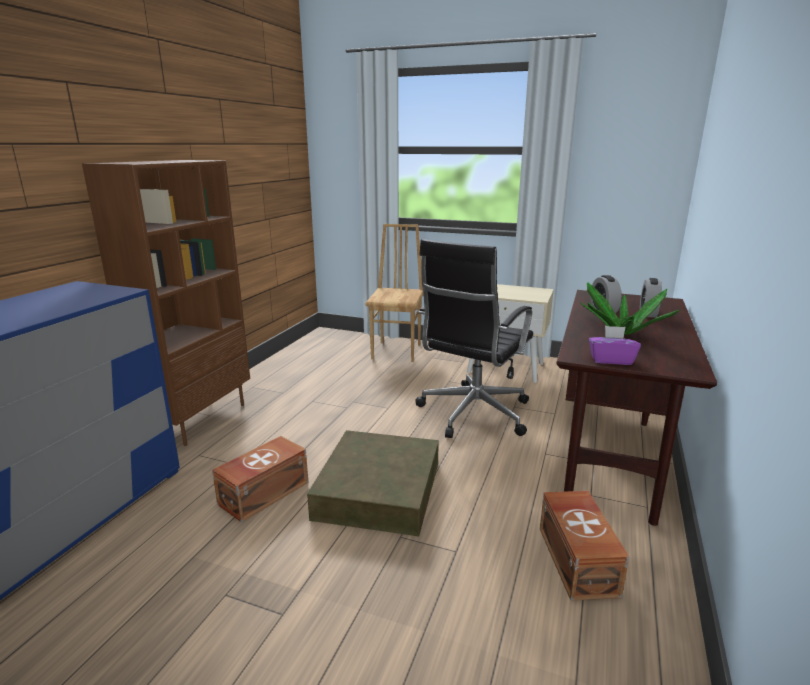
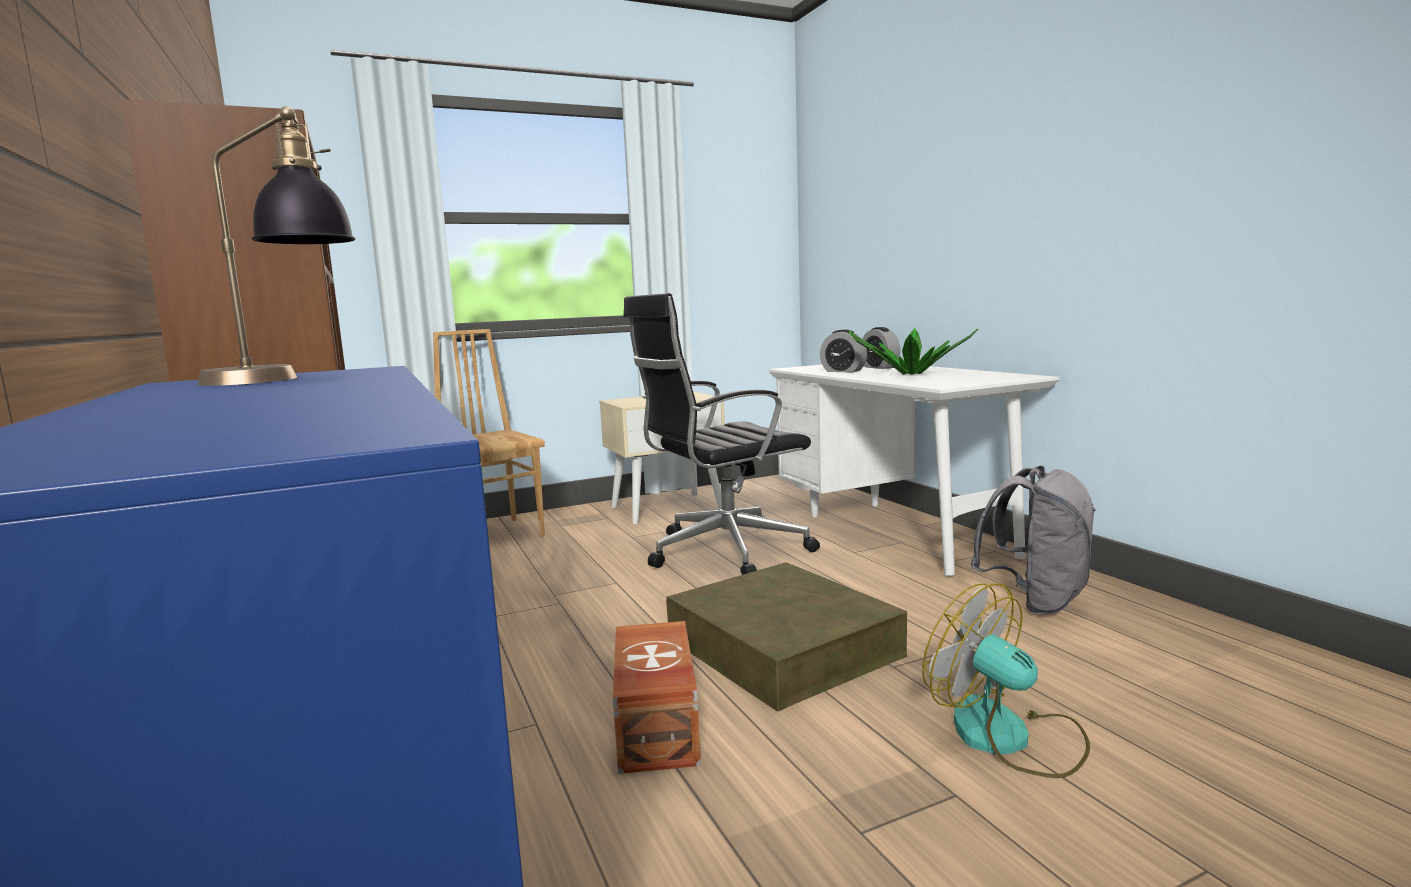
camera: 45 degrees left, 10 degrees down
black office chair [415,239,533,438] -> black office chair turned 75 degrees clockwise [623,293,820,575]
brown storage box [540,491,629,600] -> grey backpack [971,465,1096,614]
brown desk [556,290,717,526] -> white desk [768,365,1060,576]
purple tissue box [589,326,641,365] -> none
none -> table lamp [198,106,356,386]
none -> fan [922,583,1090,778]

